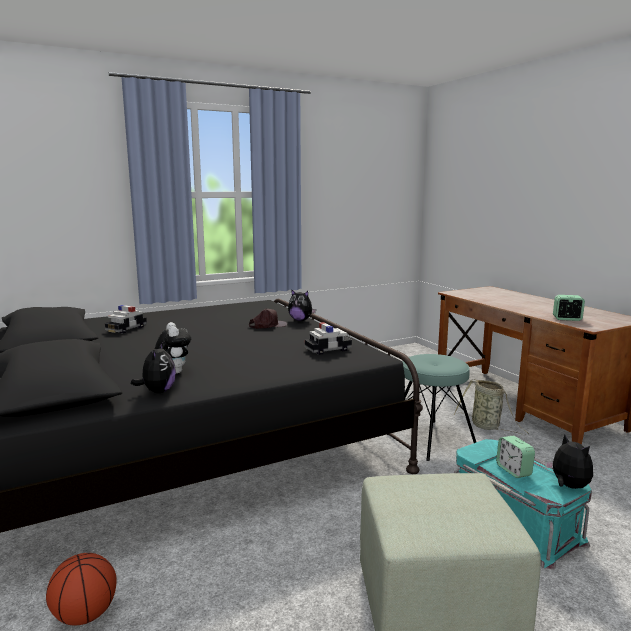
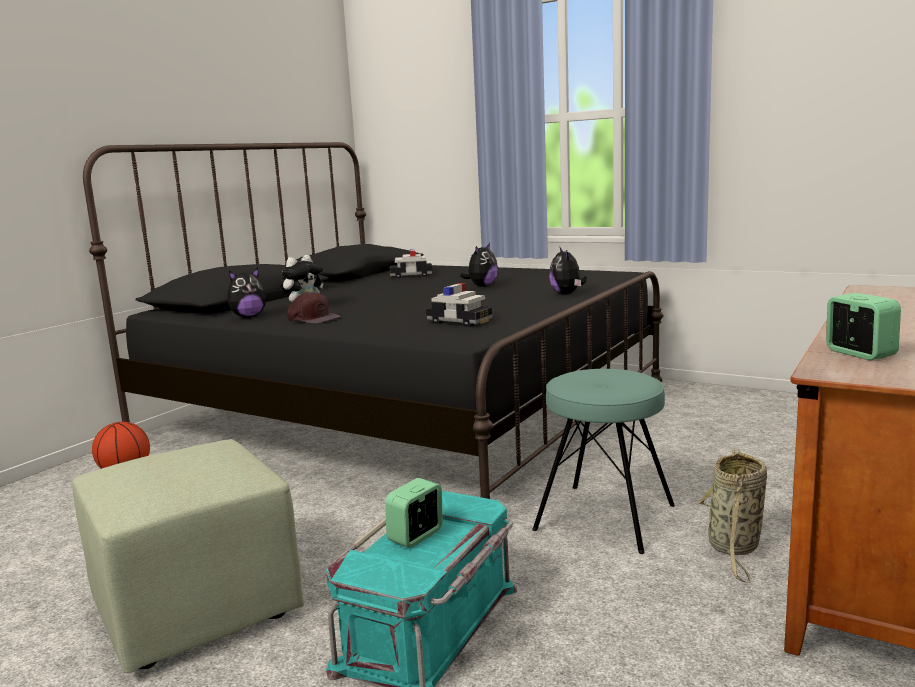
camera: 60 degrees right, 0 degrees up
brown cap [249,308,287,329] -> brown cap moved to [287,292,341,324]
plush toy [545,434,593,489] -> plush toy moved to [460,243,498,287]

